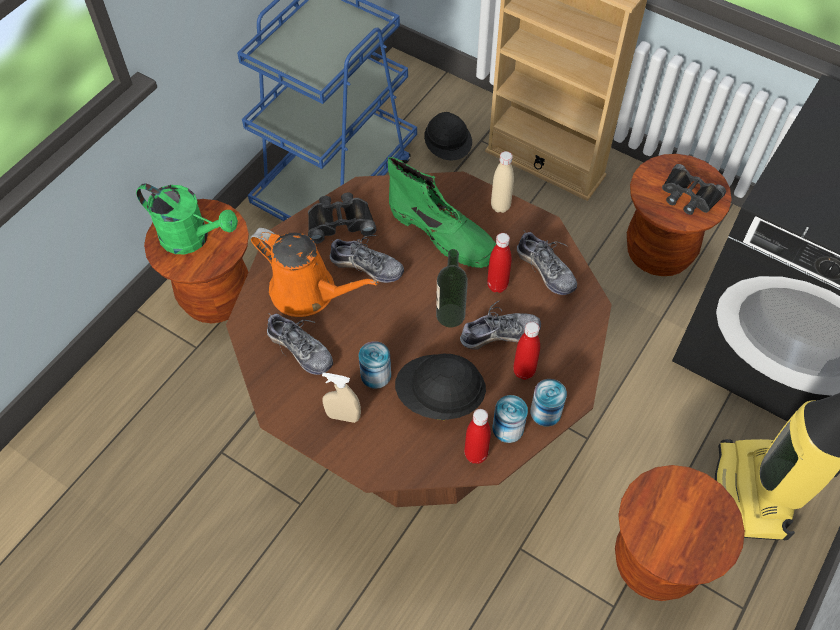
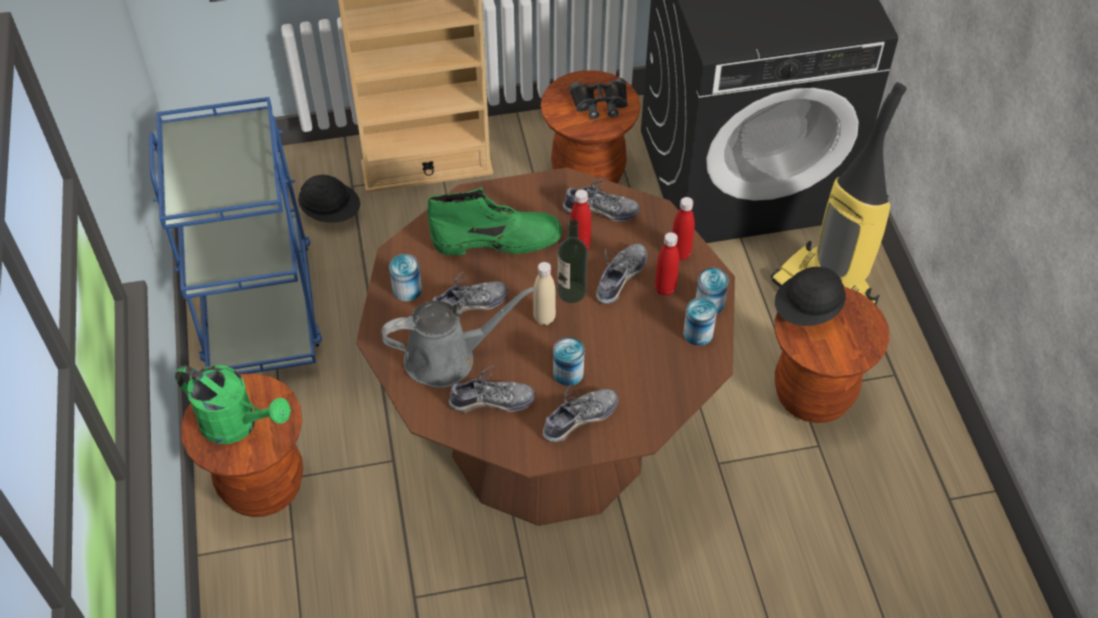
camera: 45 degrees left, 5 degrees down
green watering can [136,184,238,254] -> green watering can turned 45 degrees clockwise [175,365,291,444]
orange watering can [250,228,379,317] -> grey watering can [381,287,535,388]
black binoculars [308,193,377,244] -> can [389,254,422,302]
beige spray bottle [322,372,361,423] -> shoe [543,385,619,443]
black hard hat [395,354,486,420] -> black hard hat moved to [775,267,846,326]
red bottle [464,409,491,464] -> red bottle moved to [672,197,695,261]
beige bottle [491,151,514,213] -> beige bottle moved to [533,262,556,325]

